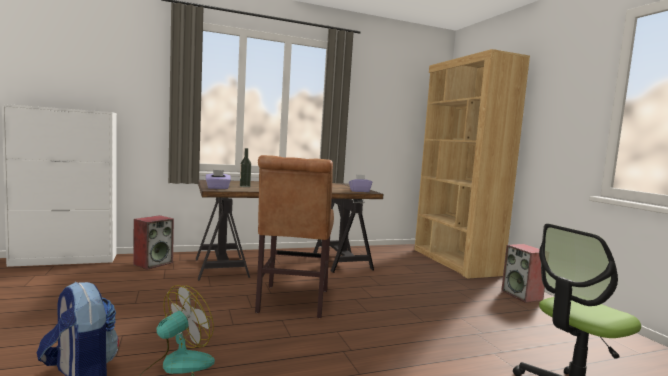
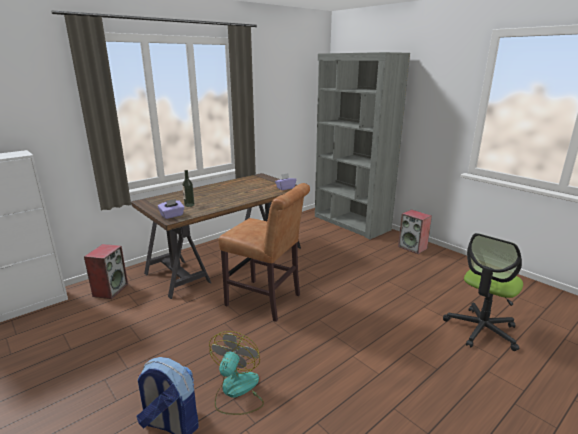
camera: 20 degrees left, 15 degrees up
brown chair [255,155,334,318] -> brown chair turned 45 degrees counterclockwise [218,183,310,322]
brown bookcase [414,49,530,279] -> grey bookcase [315,52,410,239]

